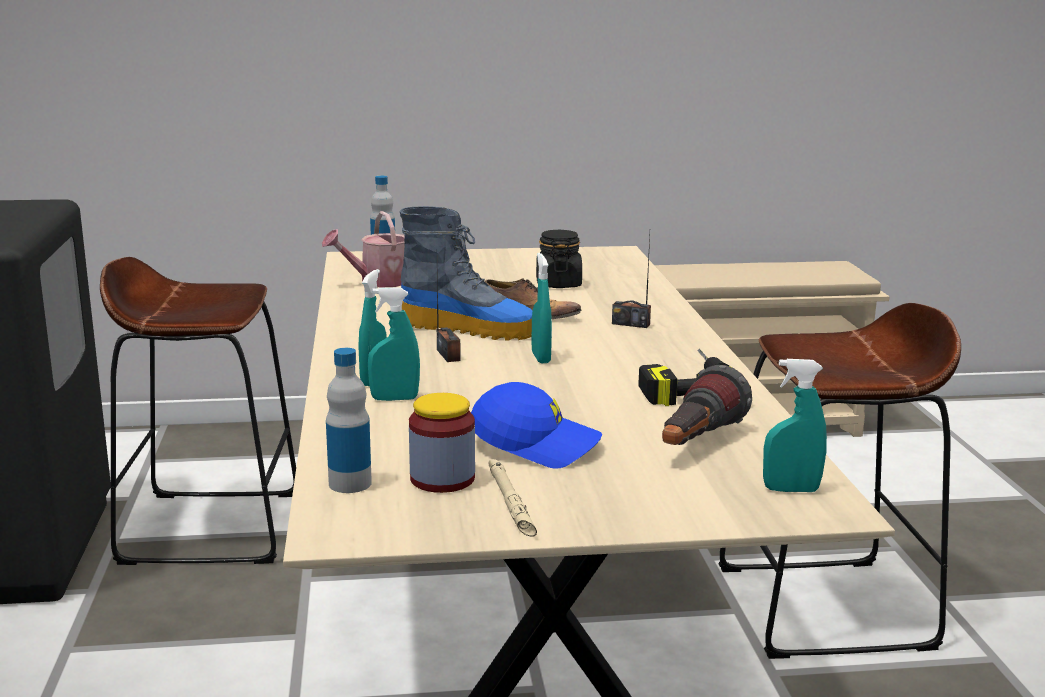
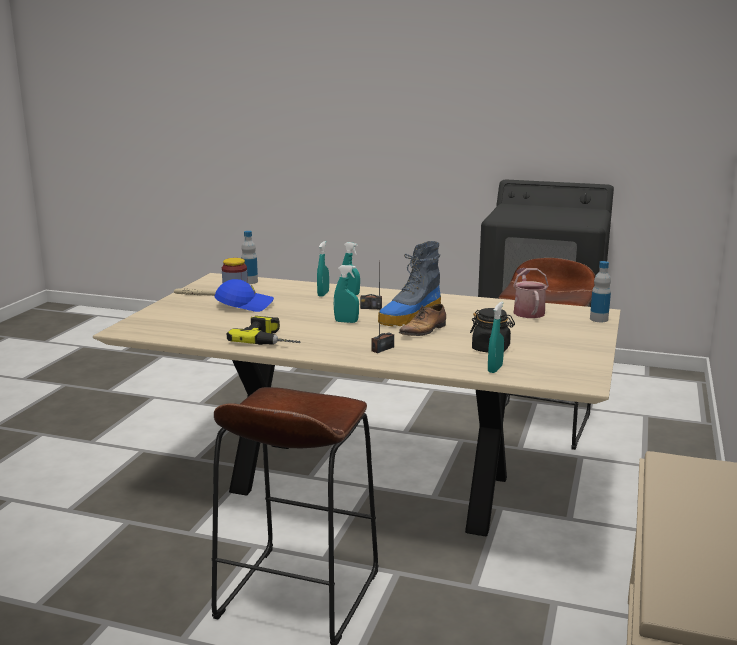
camera: 115 degrees right, 0 degrees up
blue cap [471,382,602,469] -> blue cap turned 135 degrees counterclockwise [215,279,274,312]
flashlight [662,365,752,445] -> none
turquoise spray bottle [763,359,827,492] -> turquoise spray bottle moved to [488,302,504,373]

